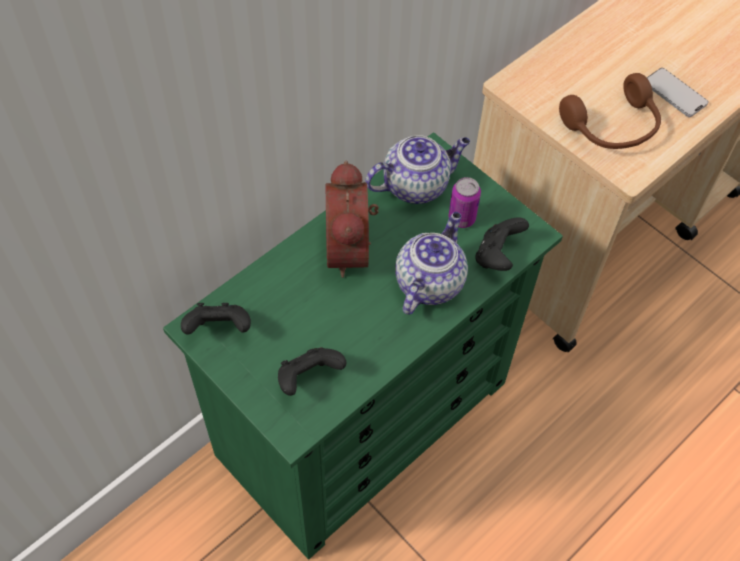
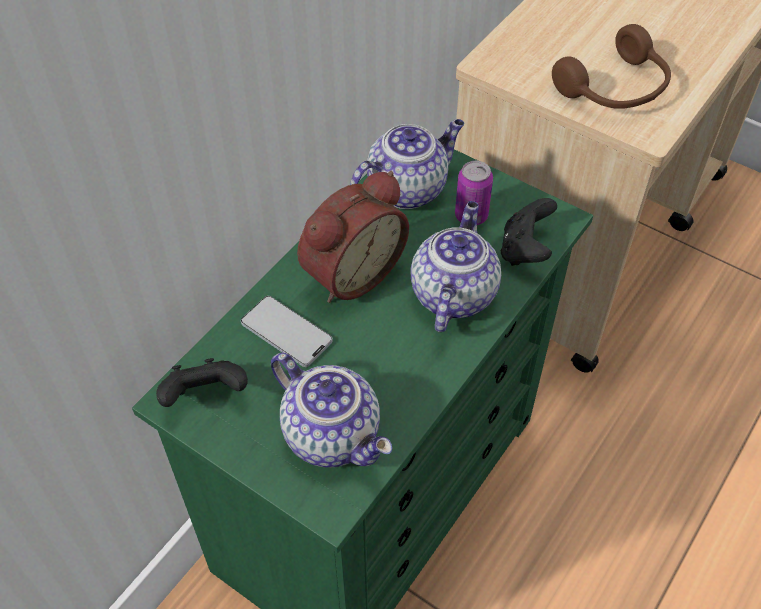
camera: 10 degrees left, 5 degrees down
black game controller [278,347,346,396] -> teapot [271,352,392,468]
alarm clock [326,161,379,278] -> alarm clock turned 120 degrees counterclockwise [297,171,409,303]
phone [647,68,709,117] -> phone moved to [241,296,333,367]

